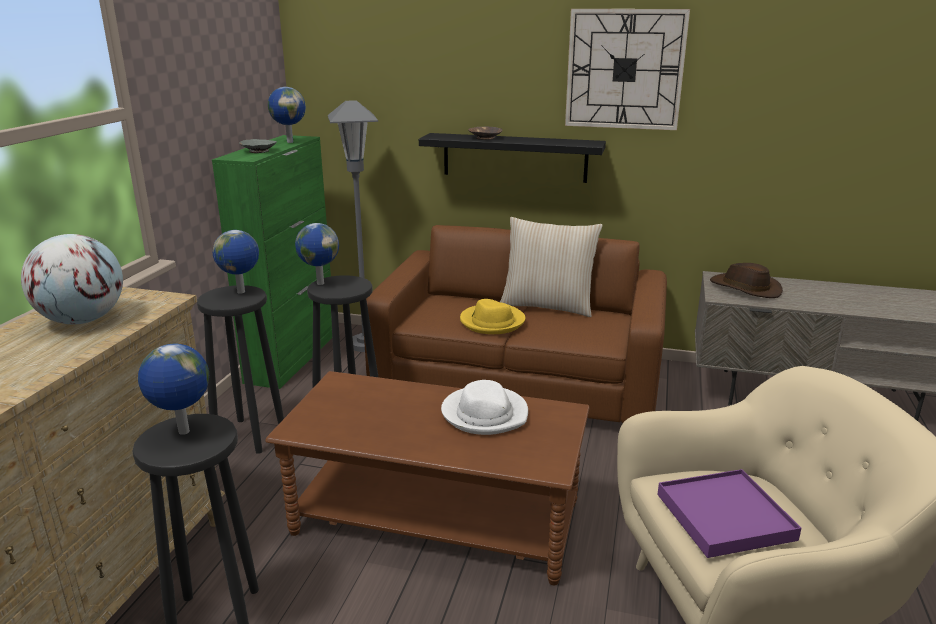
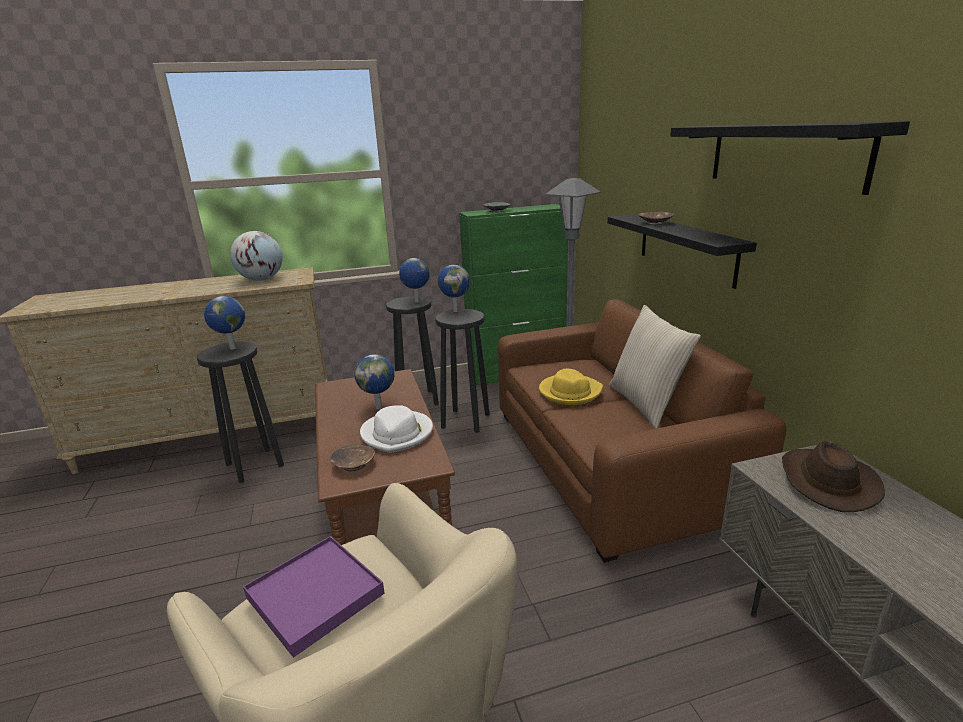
camera: 60 degrees right, 0 degrees up
globe [268,87,306,143] -> globe moved to [354,354,394,409]
wall clock [565,9,690,130] -> black shelf [670,121,910,195]
none -> brown bowl [330,445,375,471]

